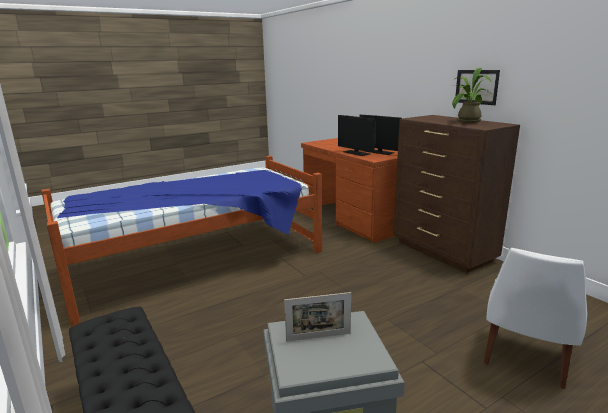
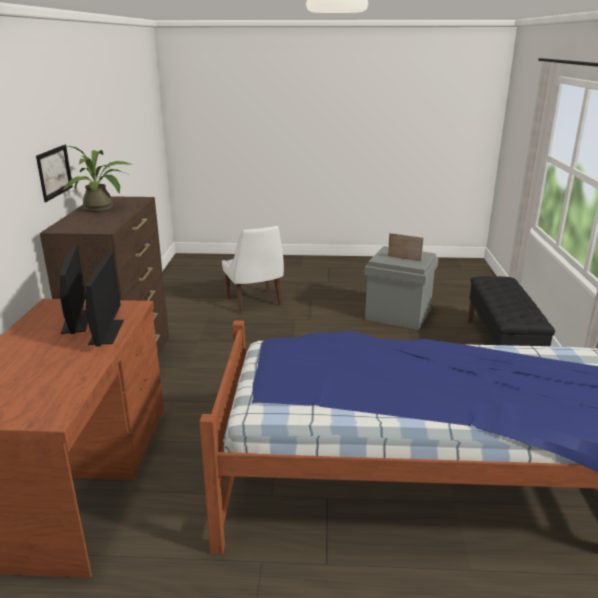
camera: 145 degrees left, 5 degrees up
white chair [484,248,587,389] -> white chair turned 90 degrees clockwise [222,226,284,313]

